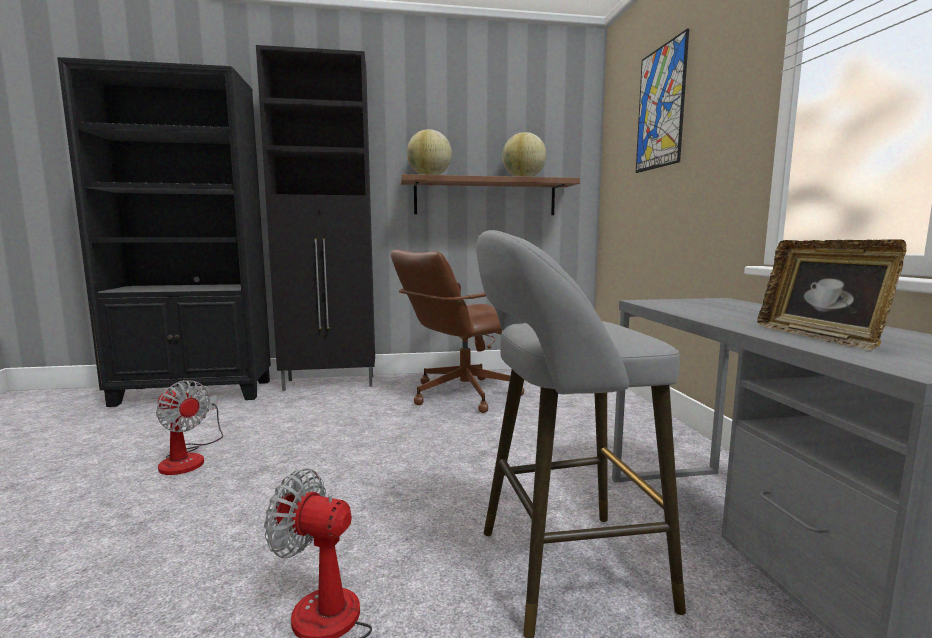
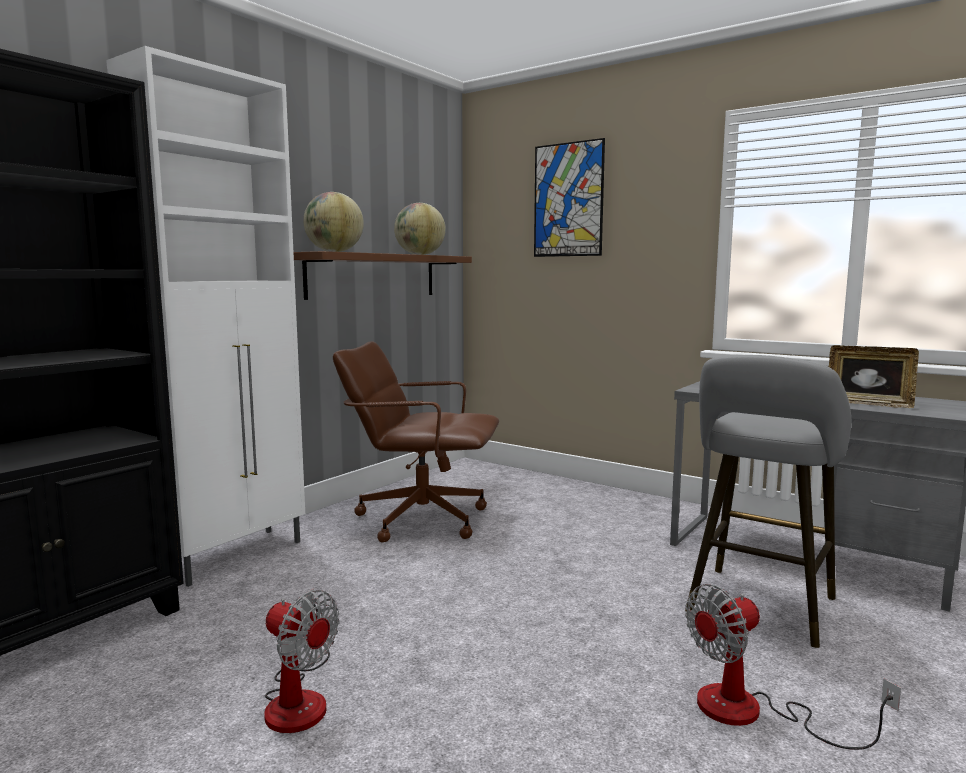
camera: 45 degrees left, 0 degrees up
fan [156,380,223,475] -> fan turned 45 degrees clockwise [264,589,339,733]
black cabinet [256,45,375,391] -> white cabinet [106,46,305,587]
brown office chair [391,250,524,413] -> brown office chair turned 90 degrees clockwise [333,341,499,543]

